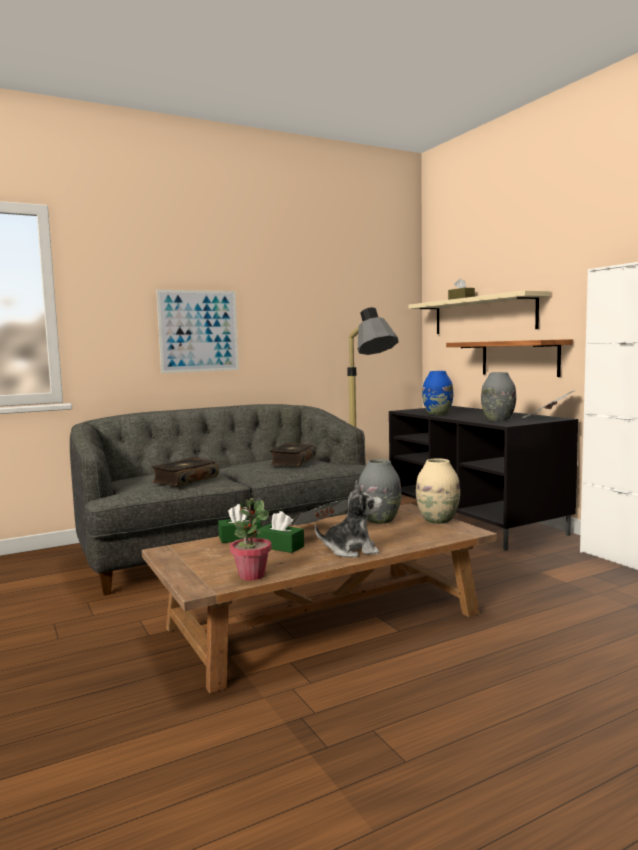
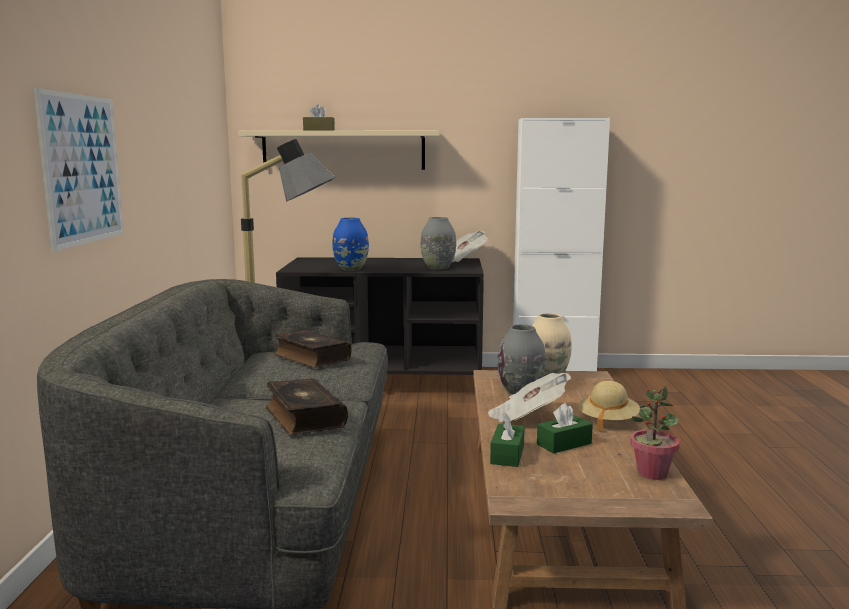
camera: 60 degrees left, 5 degrees up
plush toy [315,481,383,558] -> beige hat [579,381,640,432]
shelf [446,339,573,377] -> none

